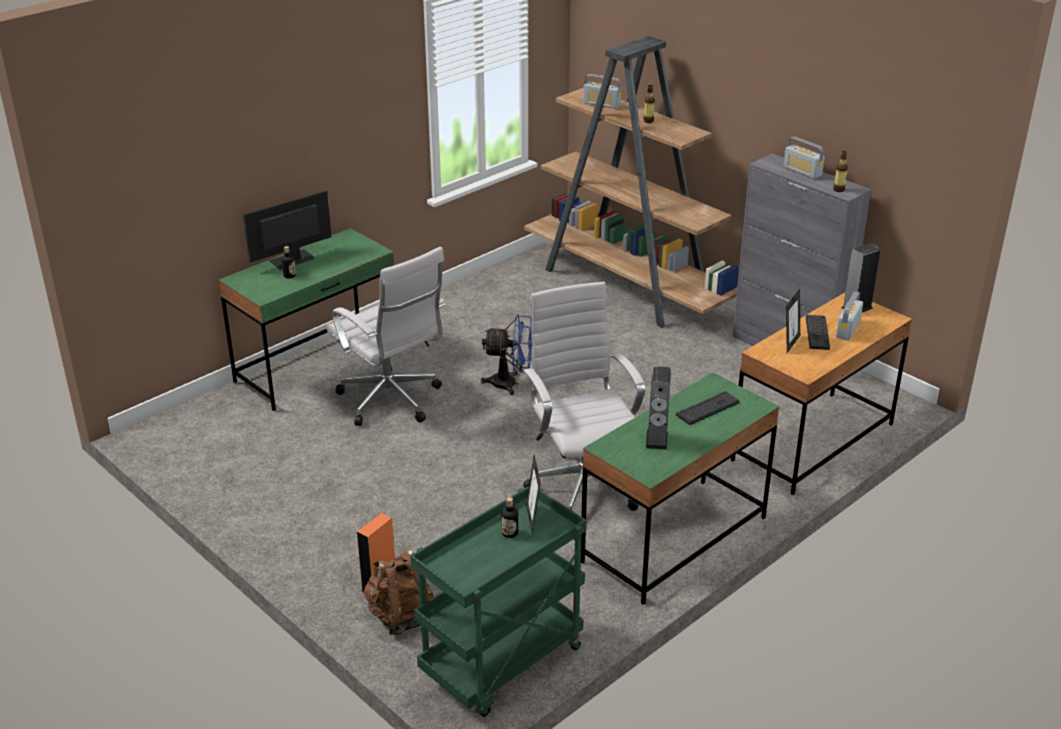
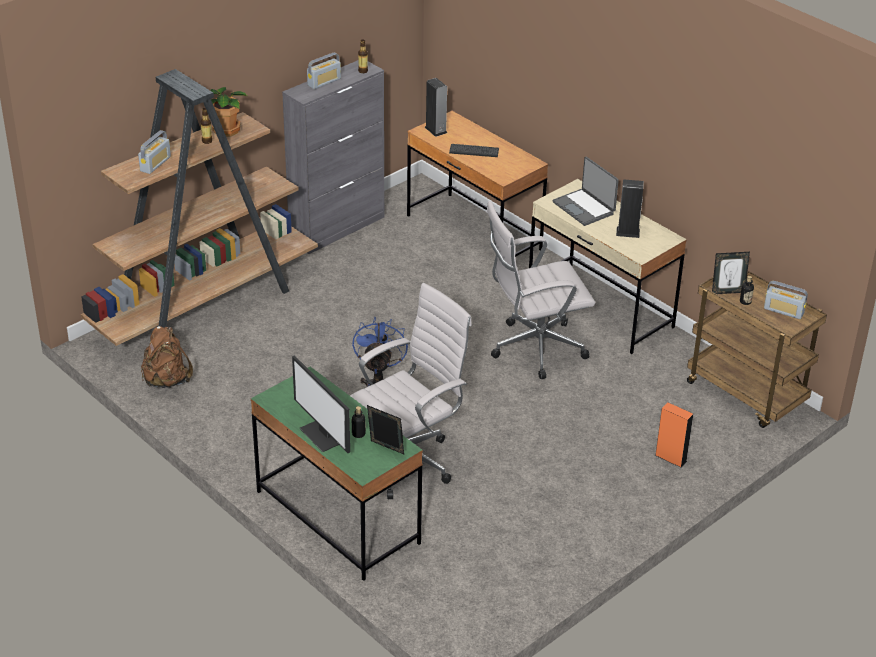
camera: 90 degrees left, 5 degrees up
brown backpack [364,549,434,635] -> brown backpack moved to [141,326,193,388]
green cart [410,486,587,717] -> brown cart [687,271,827,428]
green desk [581,372,780,605] -> beige desk [529,179,687,354]
keyboard [676,391,740,425] -> laptop [553,157,619,226]
picture frame [786,289,800,353] -> picture frame moved to [367,405,404,454]
radio [836,291,863,341] -> radio moved to [764,281,808,319]
none -> potted plant [210,87,249,137]

